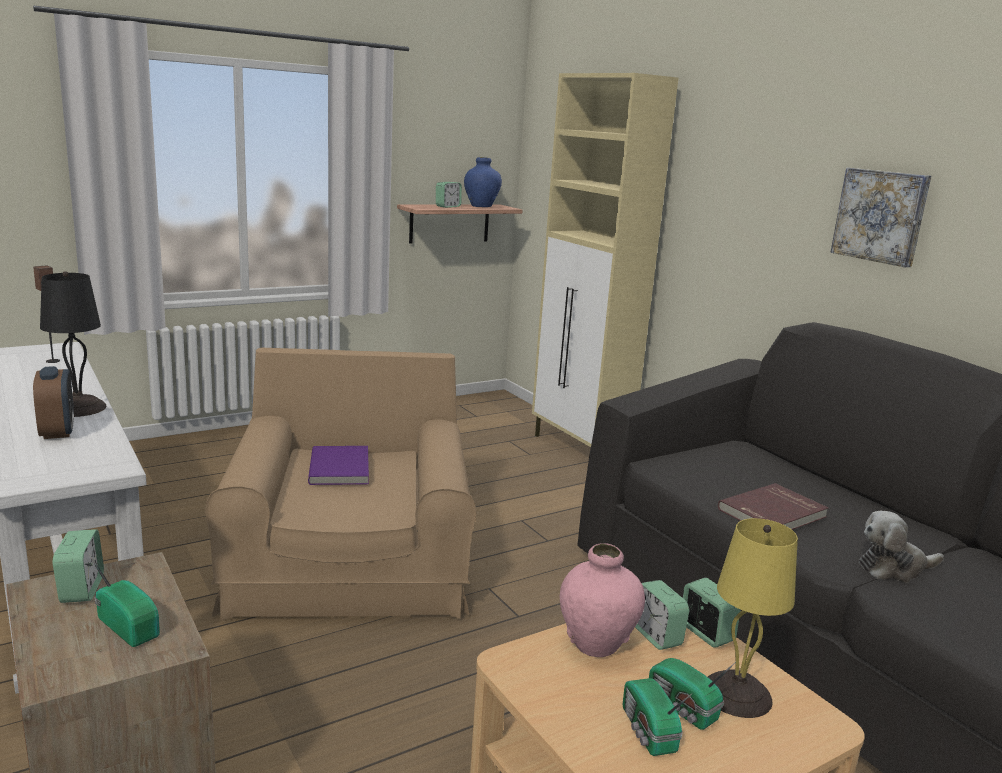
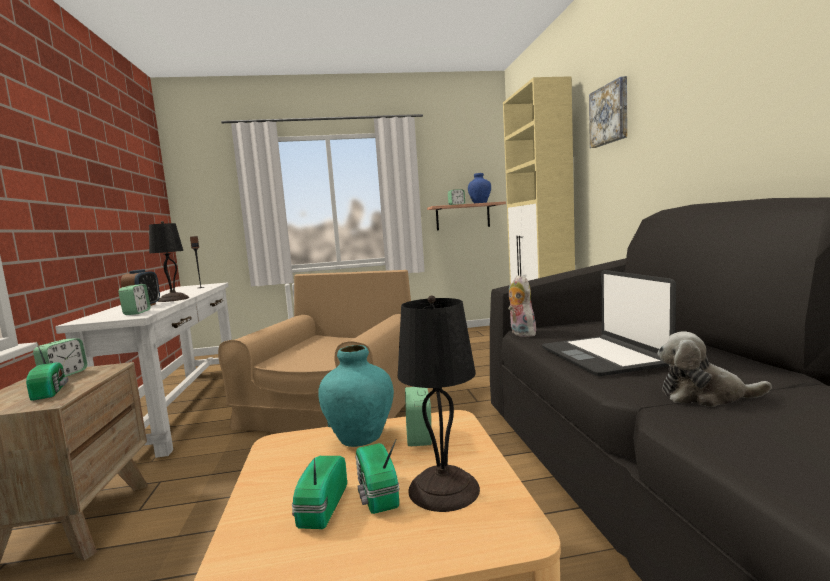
camera: 25 degrees right, 10 degrees down
purple book [308,446,369,485] -> none
pink vase [560,543,645,657] -> turquoise vase [318,345,394,447]
alarm clock [683,578,741,648] -> alarm clock moved to [118,284,151,315]
yellow table lamp [708,518,798,718] -> black table lamp [398,295,480,512]
red book [718,483,828,530] -> laptop [542,270,676,376]
picture [830,168,931,267] -> picture moved to [589,76,627,148]
none -> plush toy [508,275,536,337]

